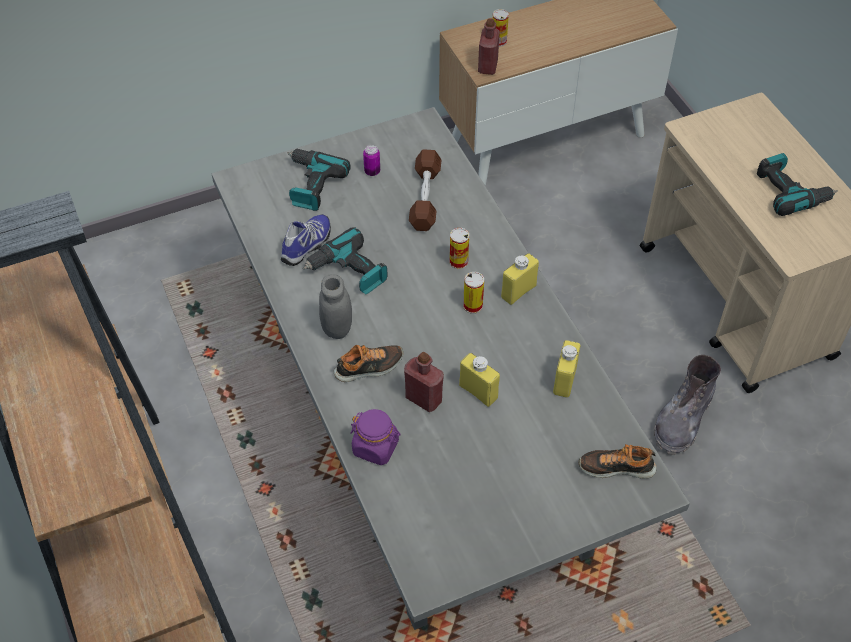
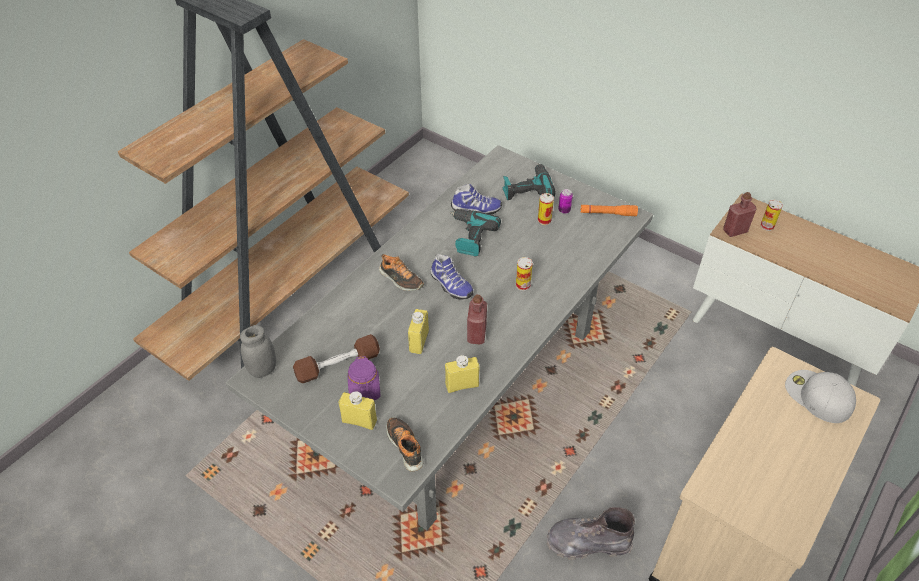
camera: 60 degrees right, 5 degrees down
grey jar [319,274,352,339] -> grey jar moved to [240,325,276,378]
purple jar [350,409,401,465] -> purple jar moved to [348,356,381,400]
red bottle [404,352,444,412] -> red bottle moved to [467,295,487,344]
brown dumbbell [409,149,442,231] -> brown dumbbell moved to [293,334,380,383]
can [463,272,484,314] -> can moved to [538,193,554,225]
yellow bottle [501,253,539,305] -> yellow bottle moved to [339,391,377,430]
power drill [757,153,838,216] -> none
none -> shoe [430,254,473,300]
none -> orange flashlight [580,205,638,216]
none -> white cap [785,370,856,423]

